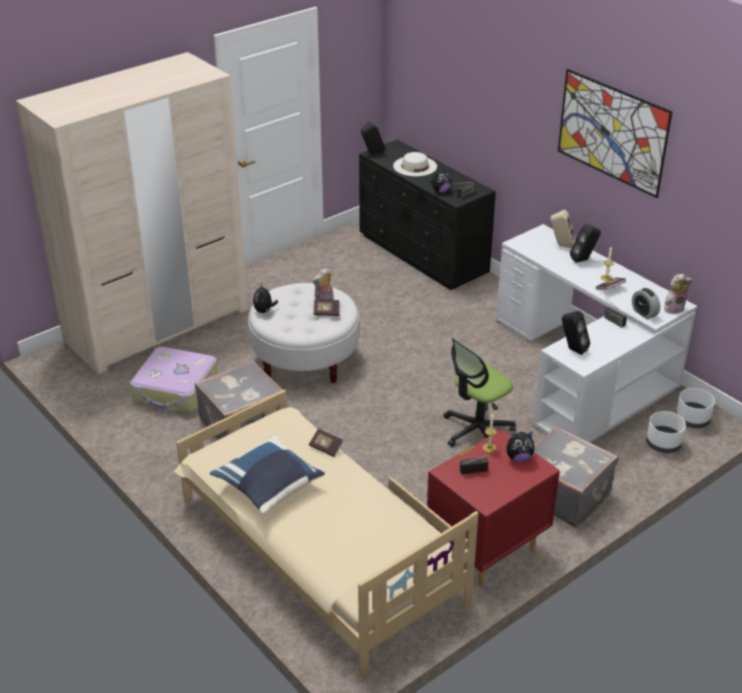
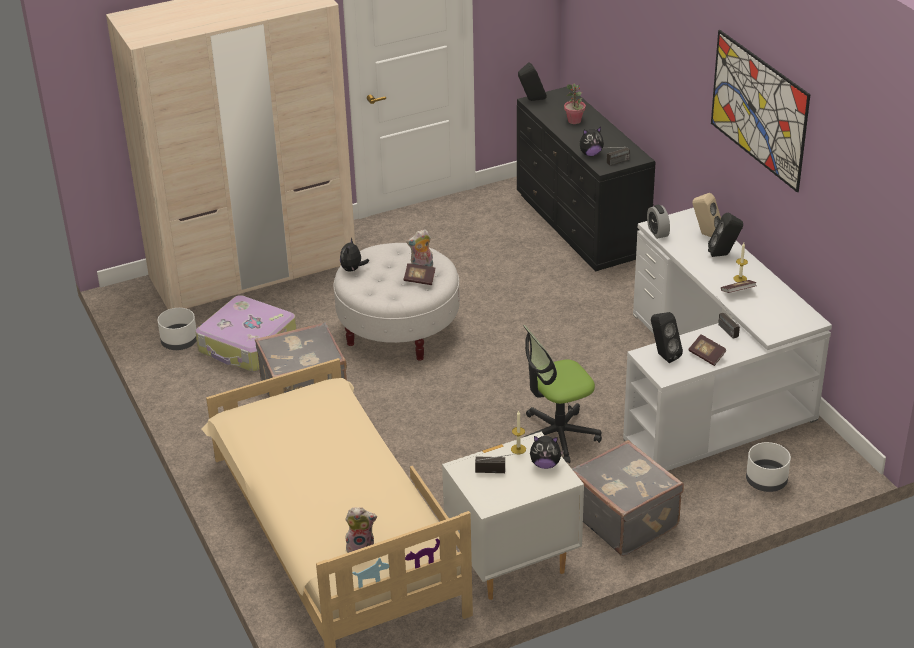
camera: 15 degrees right, 0 degrees up
blue pillow [210,435,325,514] -> none
book [309,429,343,457] -> book moved to [688,334,726,366]
white hat [393,152,437,176] -> potted plant [564,83,586,124]
red nightstand [426,429,560,587] -> white nightstand [442,432,584,600]
alarm clock [632,288,660,319] -> alarm clock moved to [647,205,670,239]
plush toy [664,273,692,314] -> plush toy moved to [345,507,377,553]
white planter [676,388,715,428] -> white planter moved to [158,308,197,350]

